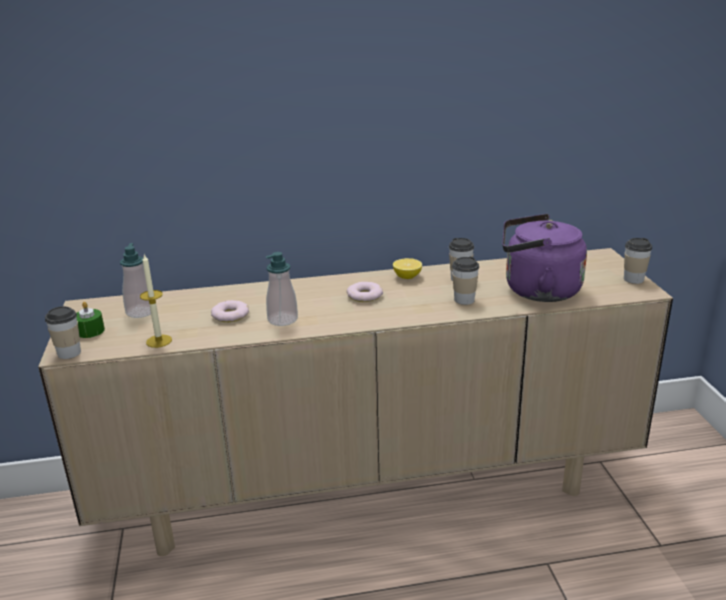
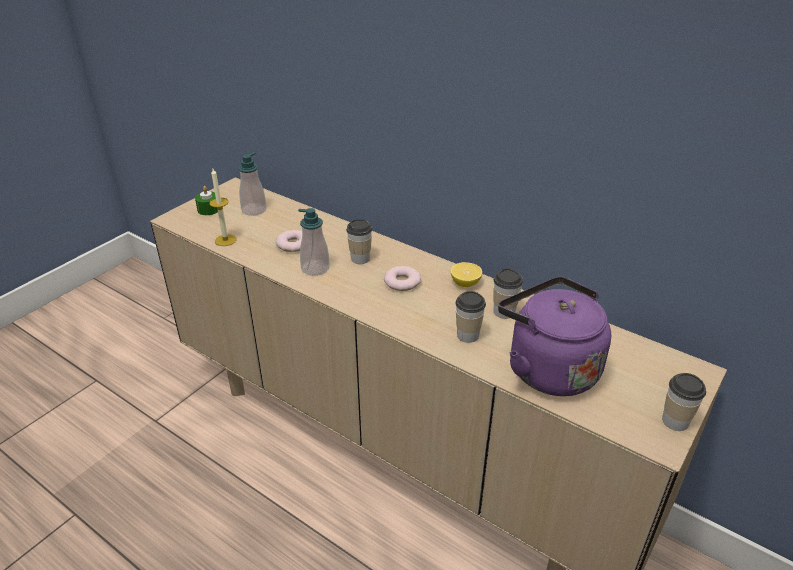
camera: 45 degrees right, 10 degrees up
cup [45,306,81,359] -> cup moved to [346,219,372,264]

